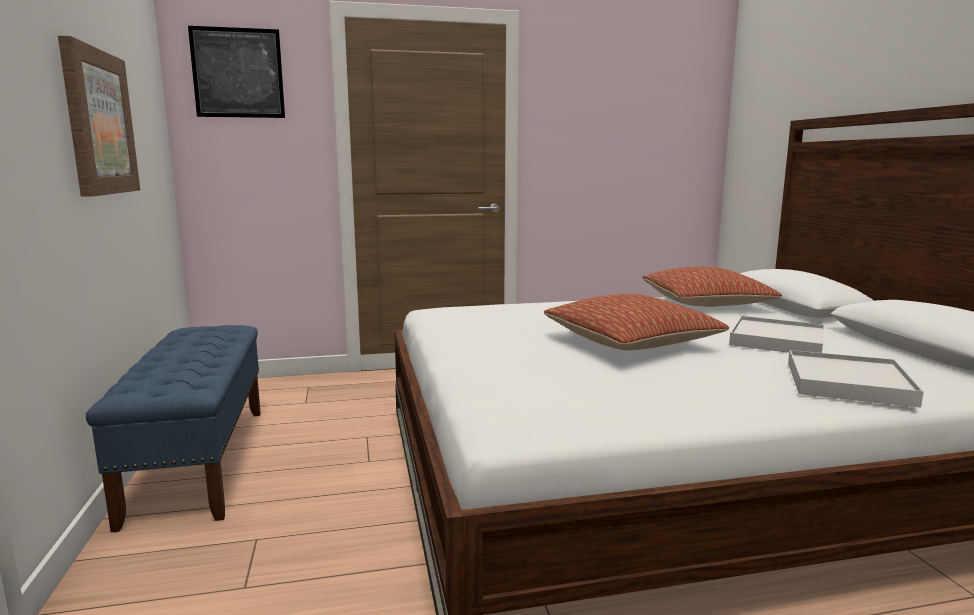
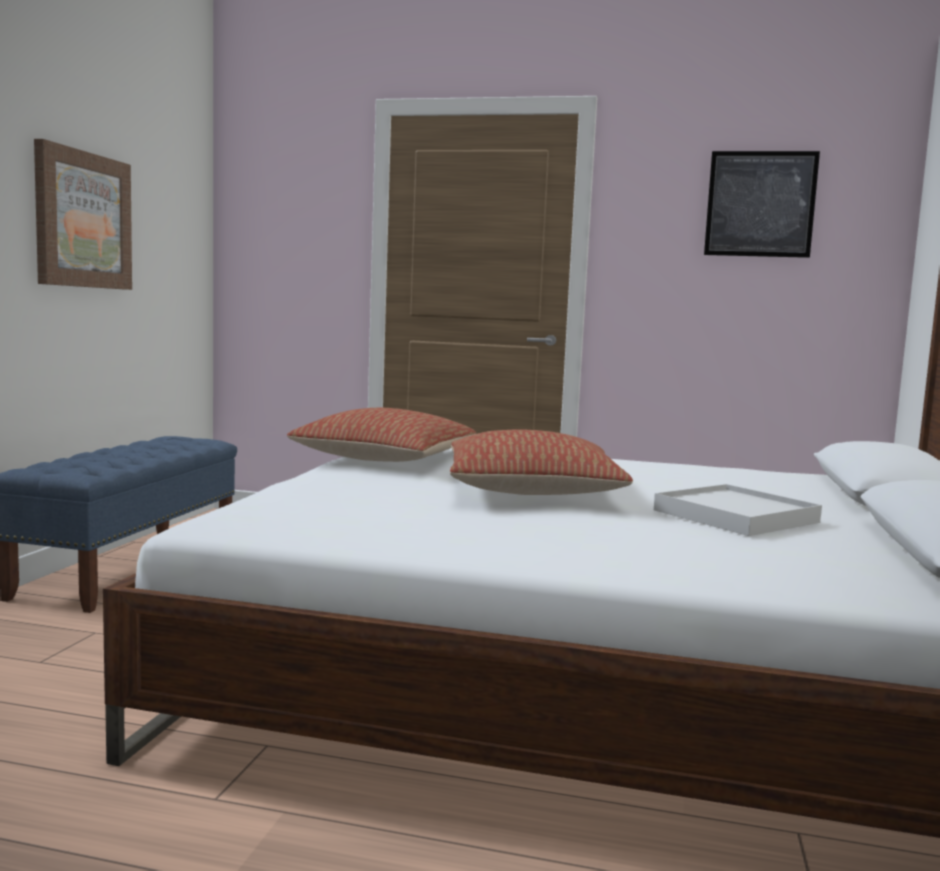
camera: 25 degrees right, 5 degrees down
picture [188,26,285,118] -> picture moved to [704,151,820,258]
pillow [642,267,782,307] -> pillow moved to [287,408,476,462]
white tray [788,350,924,408] -> none

